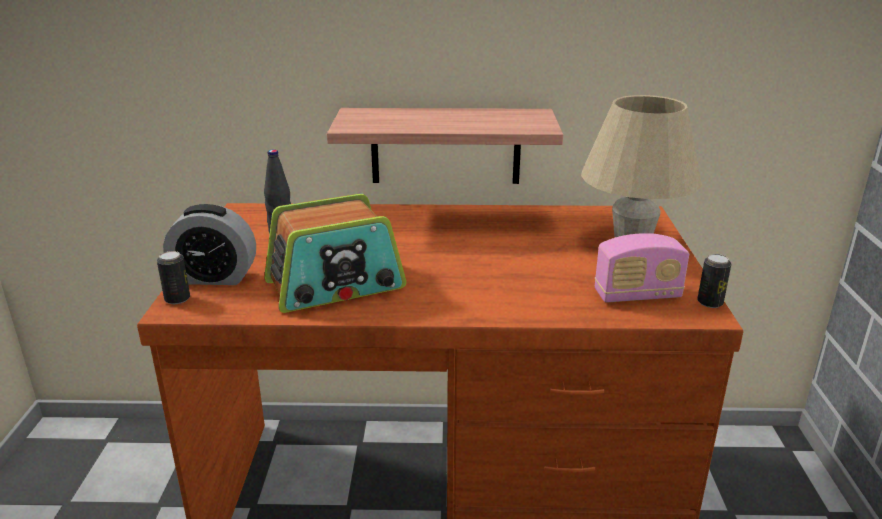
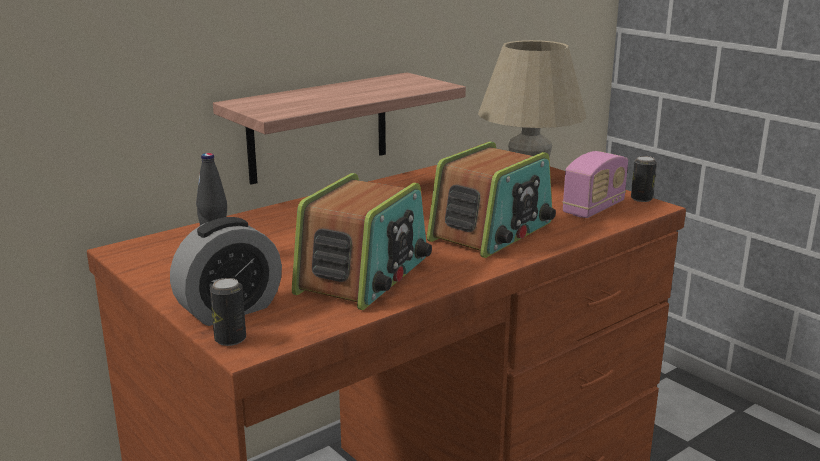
camera: 40 degrees left, 5 degrees down
none -> radio [427,142,556,258]

